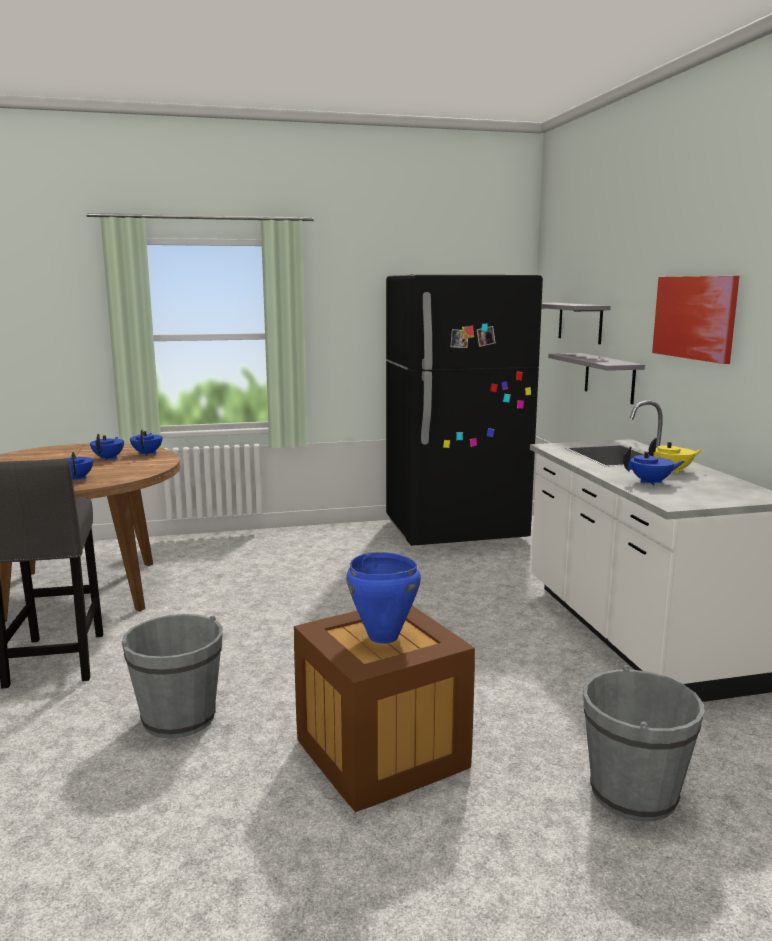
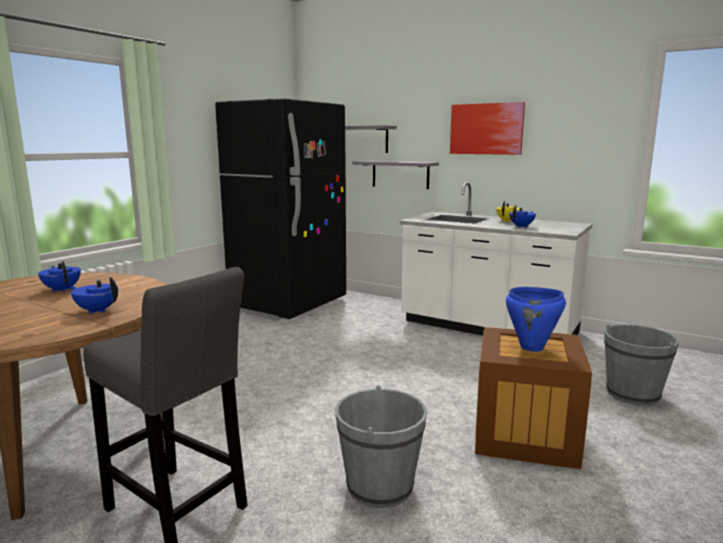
camera: 45 degrees left, 0 degrees up
blue teapot [130,430,162,455] -> none

